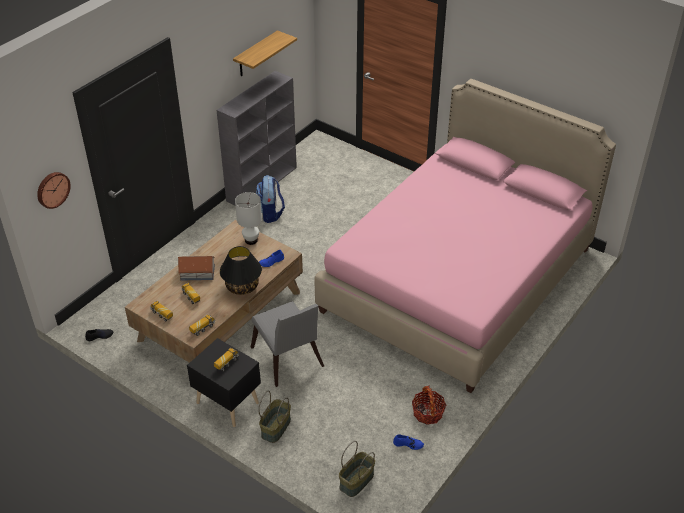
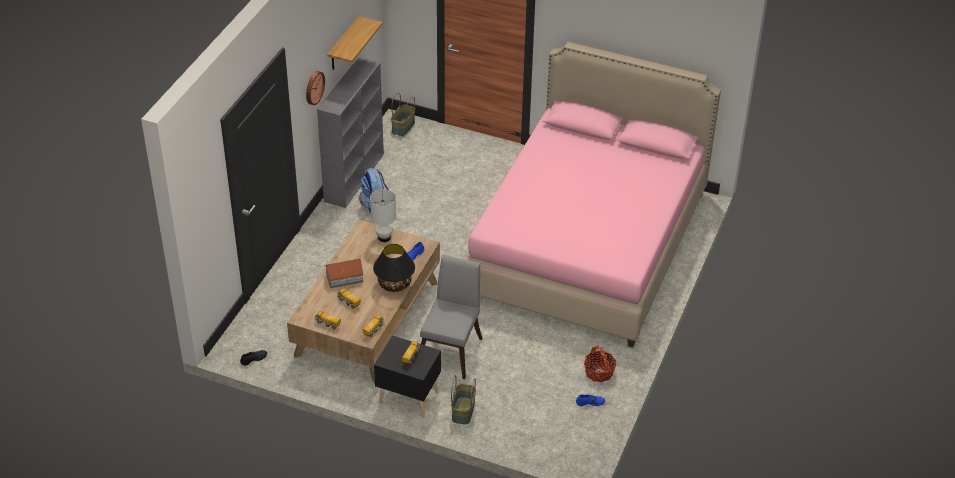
camera: 15 degrees left, 0 degrees up
wall clock [37,172,71,209] -> wall clock moved to [306,71,325,105]
grey chair [251,301,324,387] -> grey chair turned 120 degrees counterclockwise [420,254,482,379]
basket [339,441,375,497] -> basket moved to [391,92,415,136]

